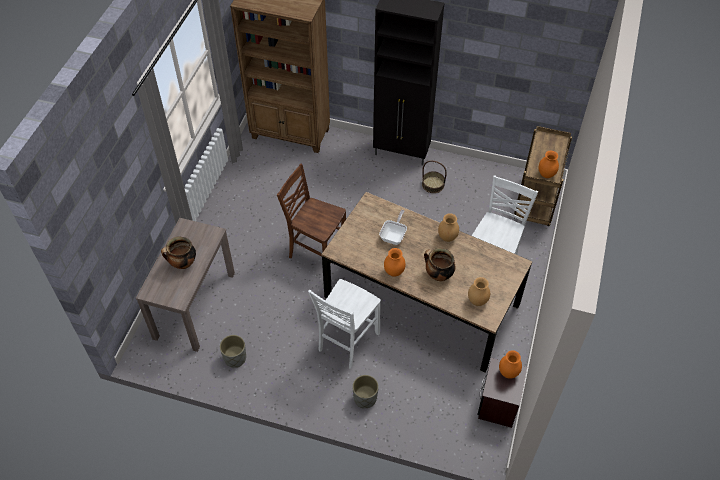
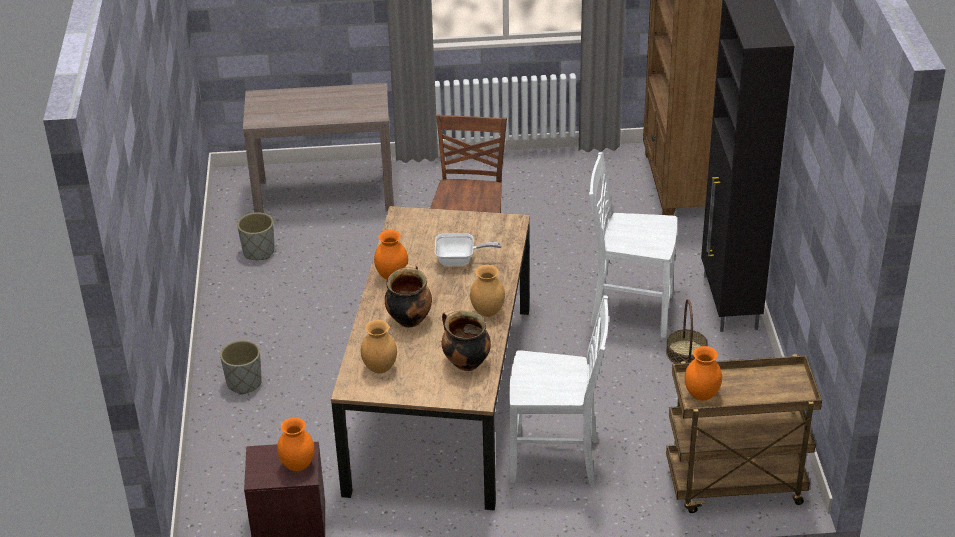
camera: 70 degrees right, 15 degrees down
cooking pot [161,236,196,269] -> cooking pot moved to [441,310,491,371]
white chair [308,279,381,369] -> white chair moved to [589,152,677,338]

